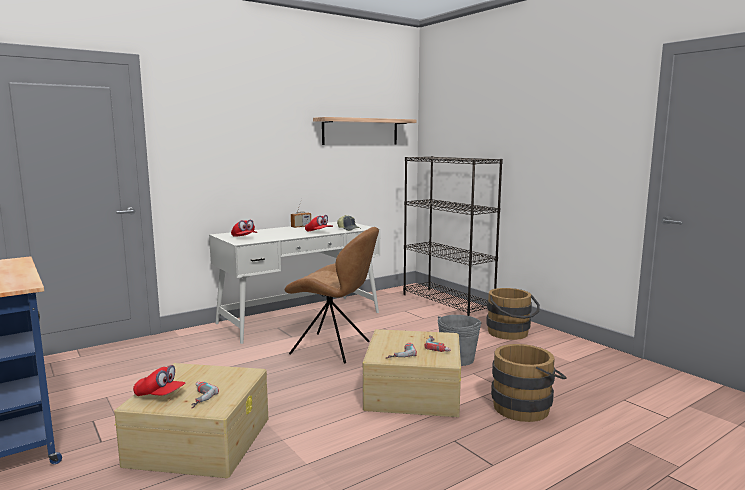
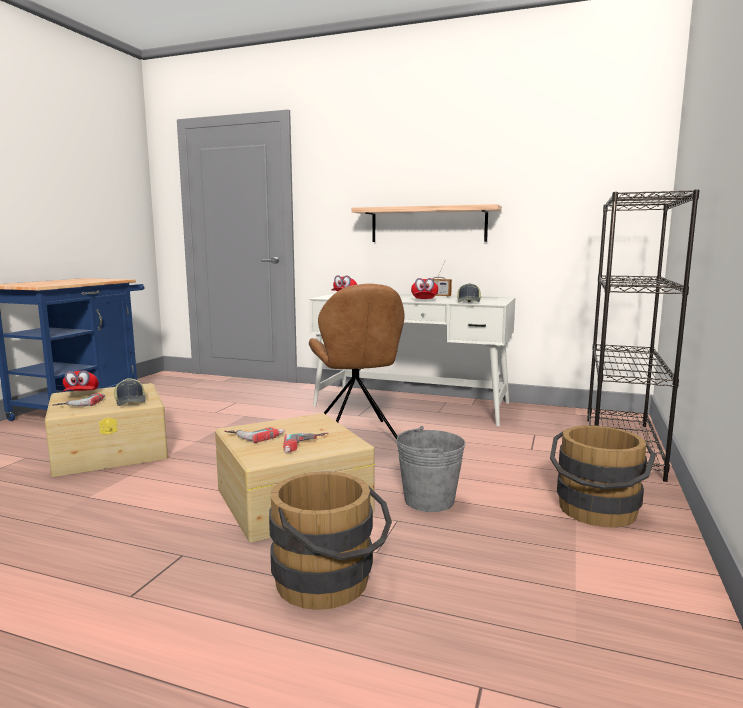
camera: 55 degrees right, 0 degrees up
shelf [313,117,416,145] -> shelf moved to [352,204,502,242]
none -> cap [114,378,146,406]

